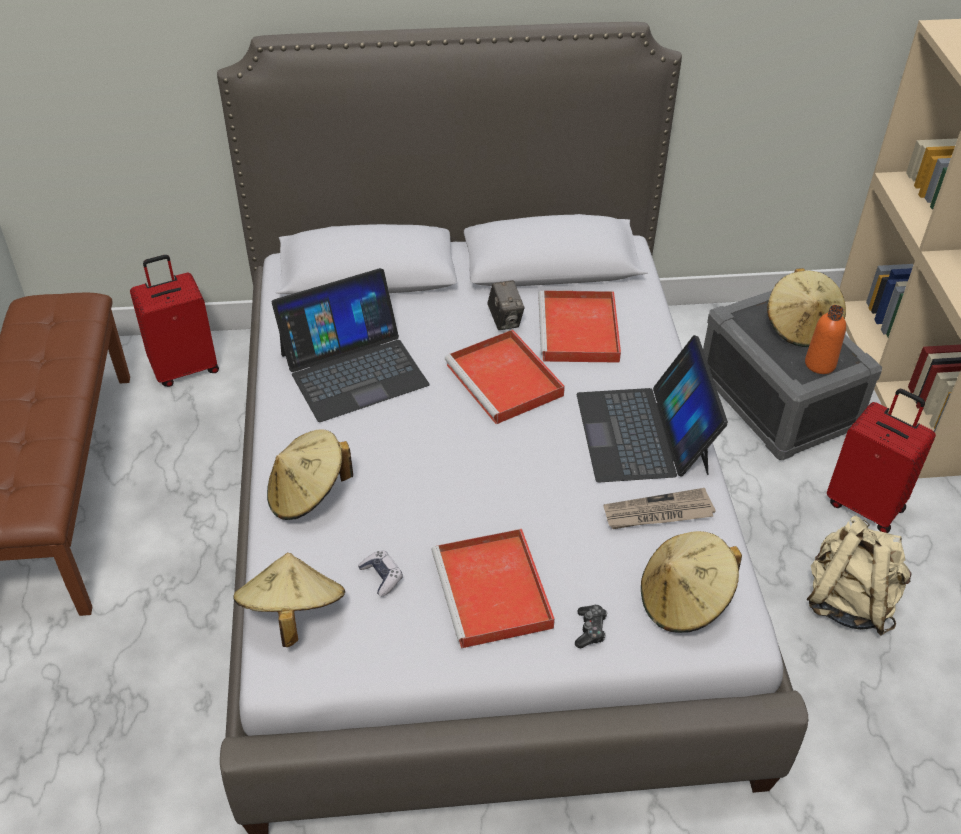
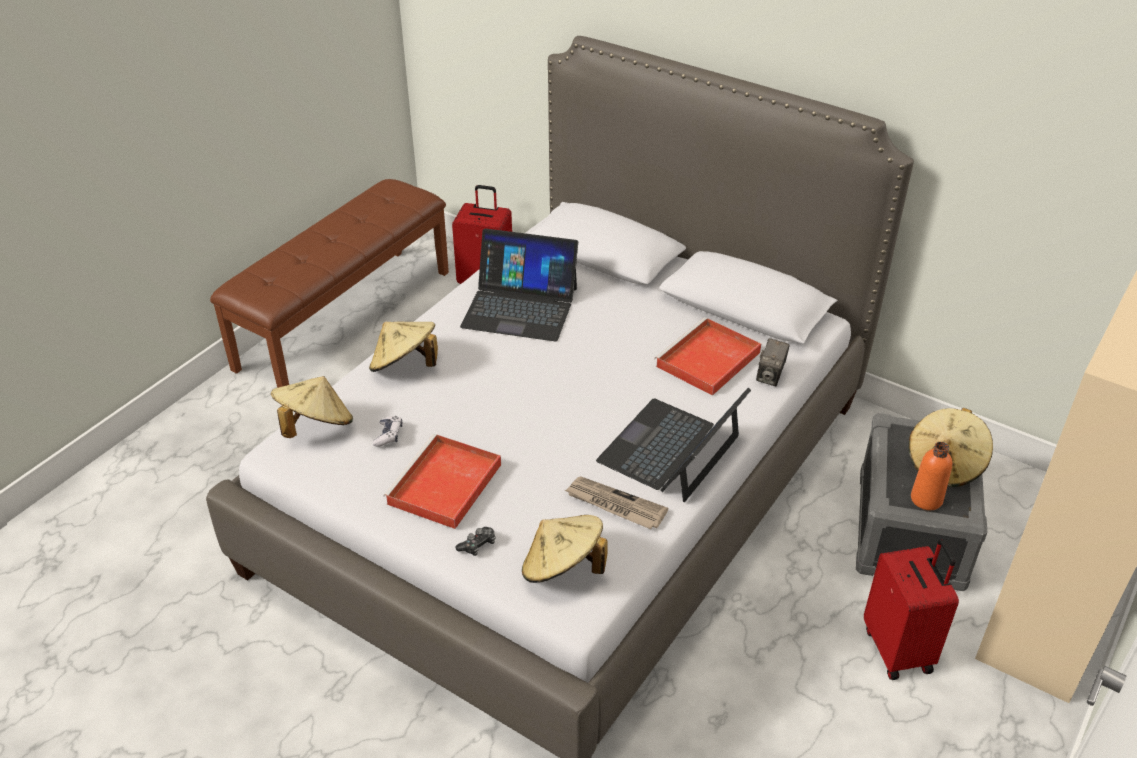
camera: 40 degrees right, 5 degrees down
red tray [445,330,565,424] -> none
camera [487,280,525,330] -> camera moved to [756,338,789,386]
beige backpack [807,515,912,636] -> none

